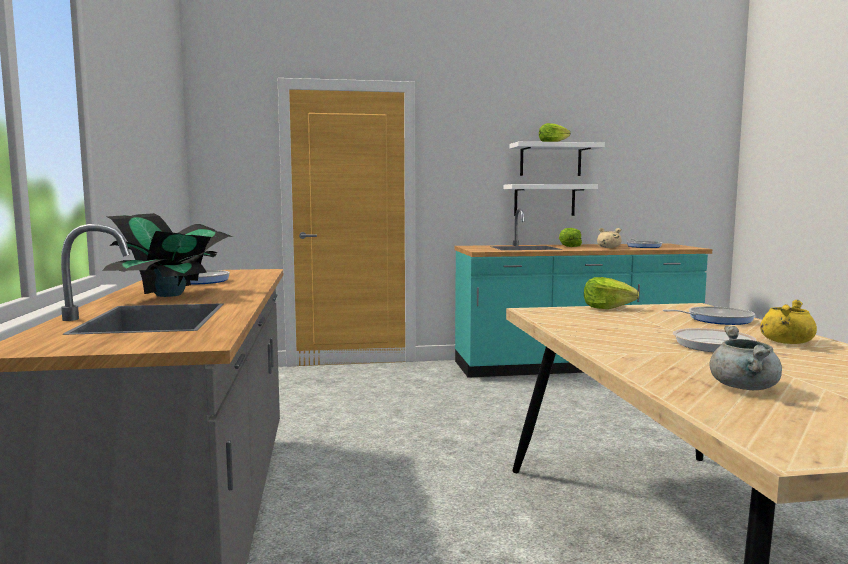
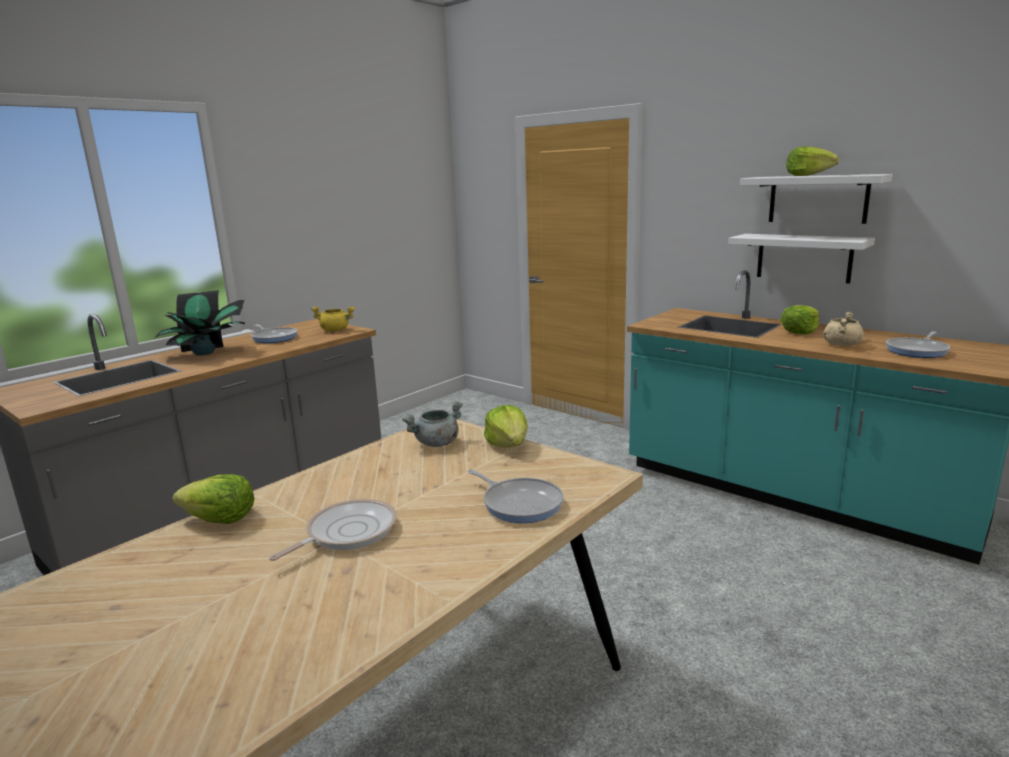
camera: 50 degrees right, 10 degrees up
grey cooking pot [709,326,782,390] -> grey cooking pot moved to [402,401,463,447]
yellow cooking pot [760,300,817,344] -> yellow cooking pot moved to [311,306,355,332]
none -> lettuce [172,474,255,524]

